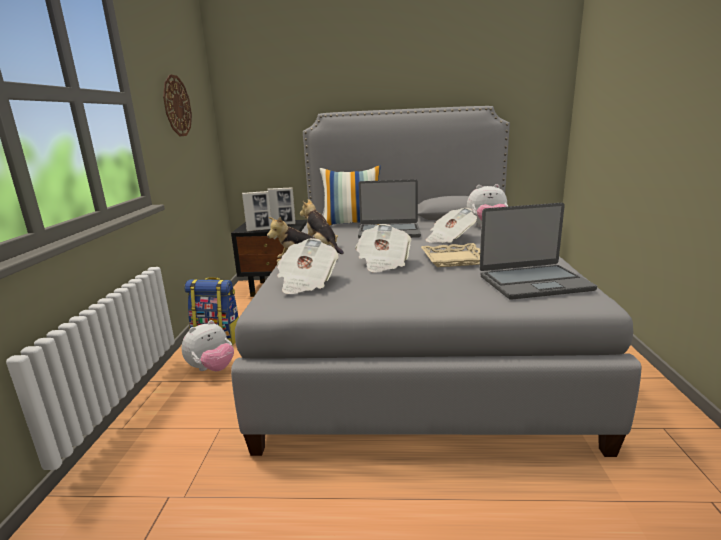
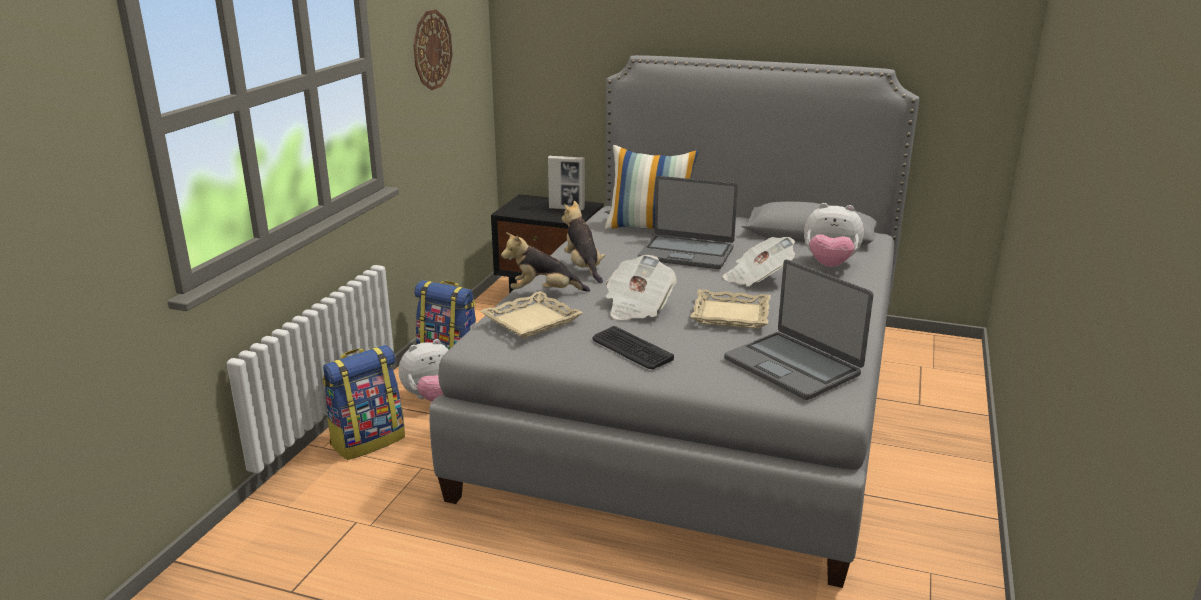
camera: 15 degrees right, 5 degrees up
picture frame [242,191,272,231] -> none
newspaper [277,238,339,294] -> beige tray [481,291,583,338]
laptop [480,203,597,300] -> laptop turned 45 degrees clockwise [724,259,873,400]
none -> backpack [322,345,405,460]
none -> keyboard [593,326,674,369]

